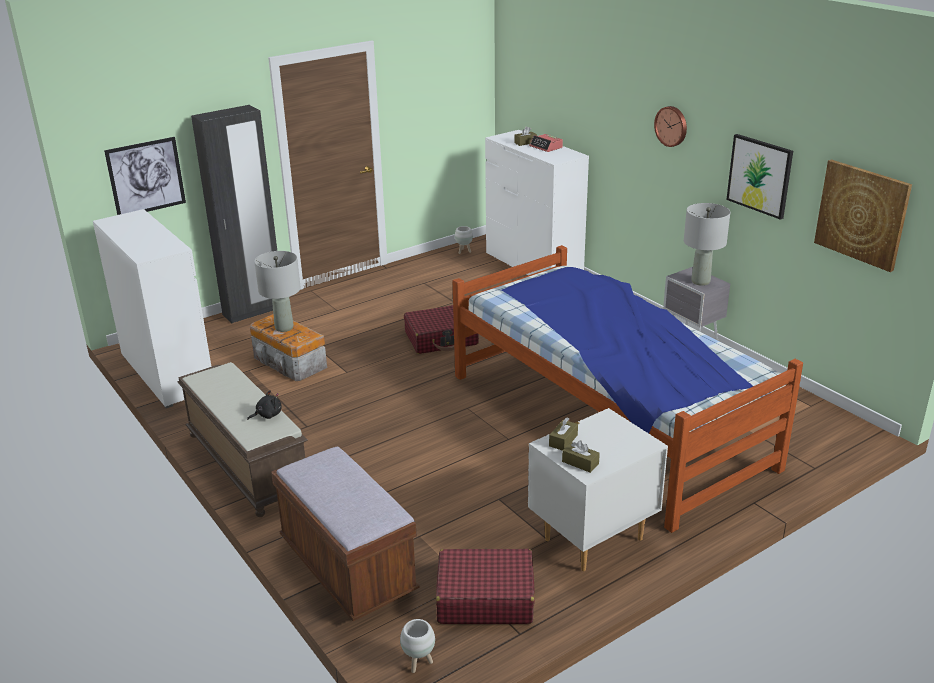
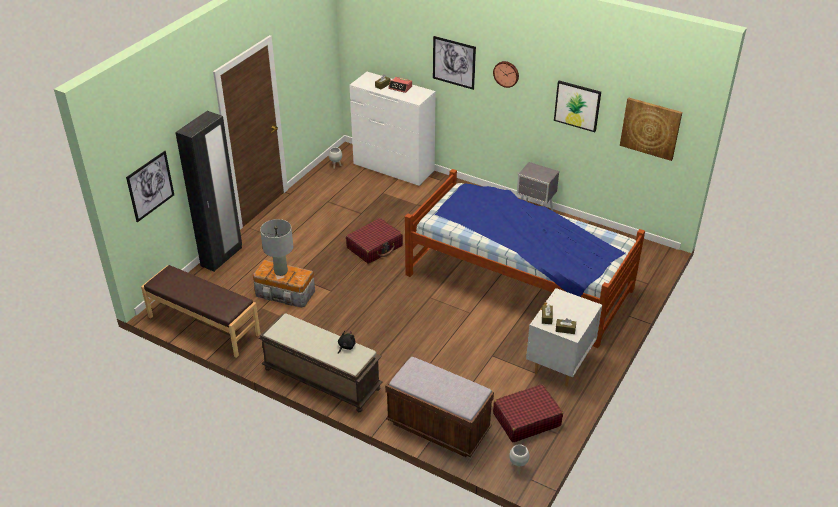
camera: 25 degrees left, 10 degrees up
white dresser [93,209,211,408] -> brown bench [141,265,261,358]
grey table lamp [684,203,730,286] -> none
none -> picture [433,36,476,90]

